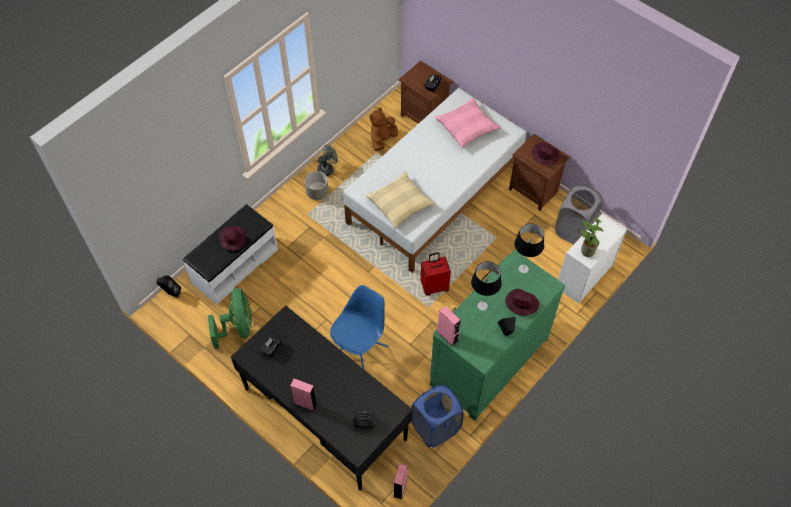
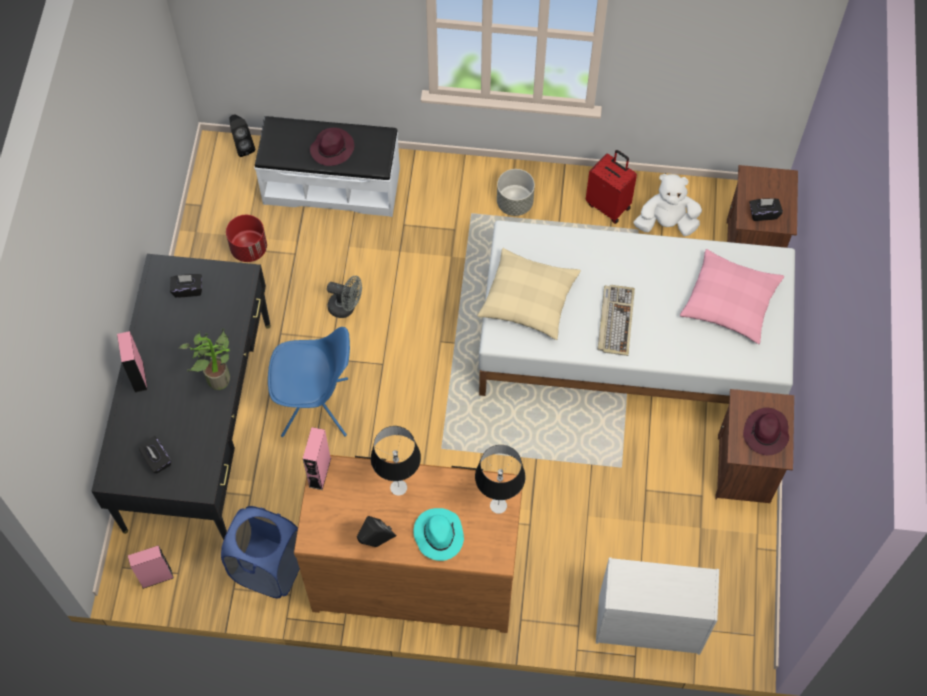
camera: 55 degrees right, 5 degrees up
green fan [208,288,252,349] -> red planter [226,215,267,262]
grey fan [317,145,338,176] -> grey fan moved to [327,276,362,318]
brown plush toy [369,108,398,151] -> white plush toy [634,174,702,236]
red suitcase [420,252,451,296] -> red suitcase moved to [586,150,637,224]
green dresser [430,250,565,421] -> brown dresser [294,455,522,633]
purple hat [505,289,539,316] -> turquoise hat [413,508,464,561]
grey laundry basket [555,184,603,244] -> none
potted plant [578,217,603,257] -> potted plant moved to [178,329,230,390]
none -> keyboard [597,285,635,356]

